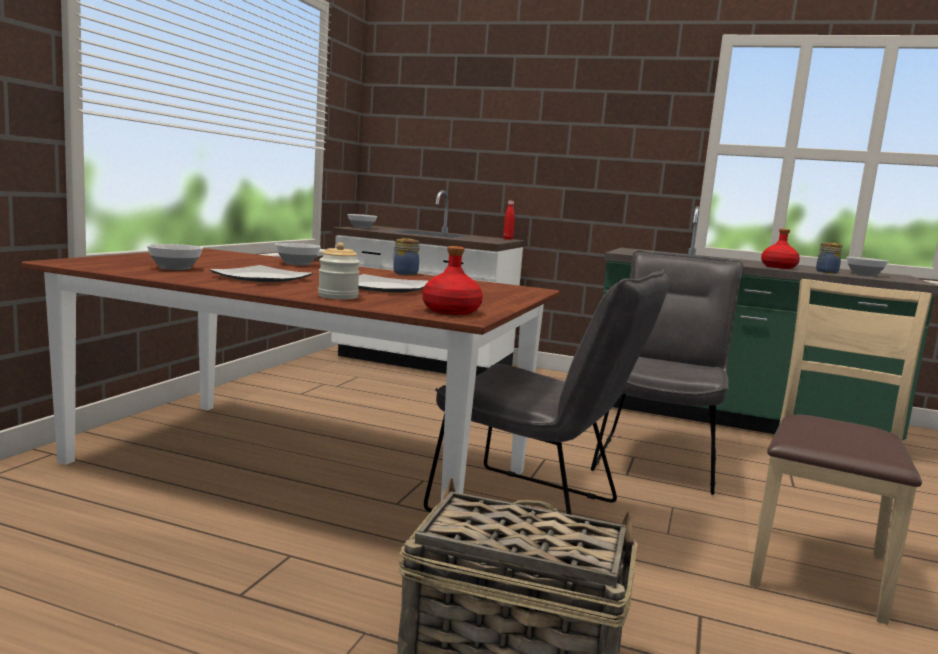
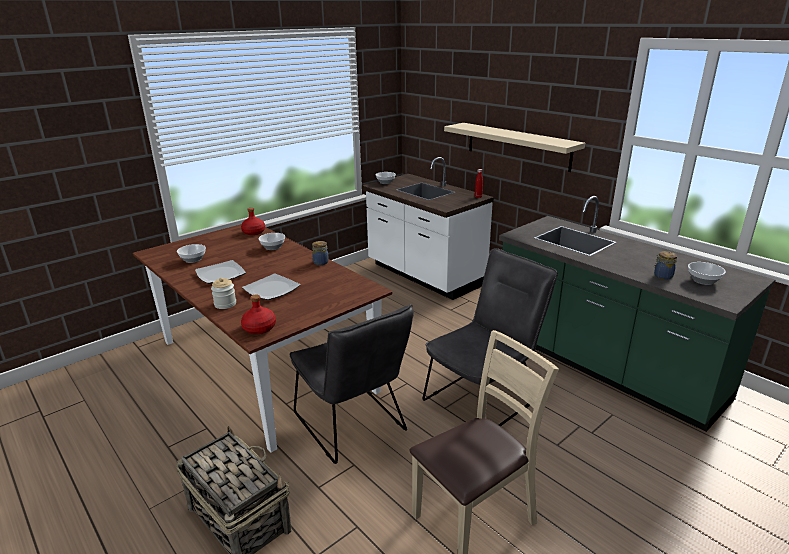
camera: 30 degrees right, 15 degrees up
red bottle [761,229,800,269] -> red bottle moved to [241,208,265,235]
none -> beige shelf [444,123,585,172]

